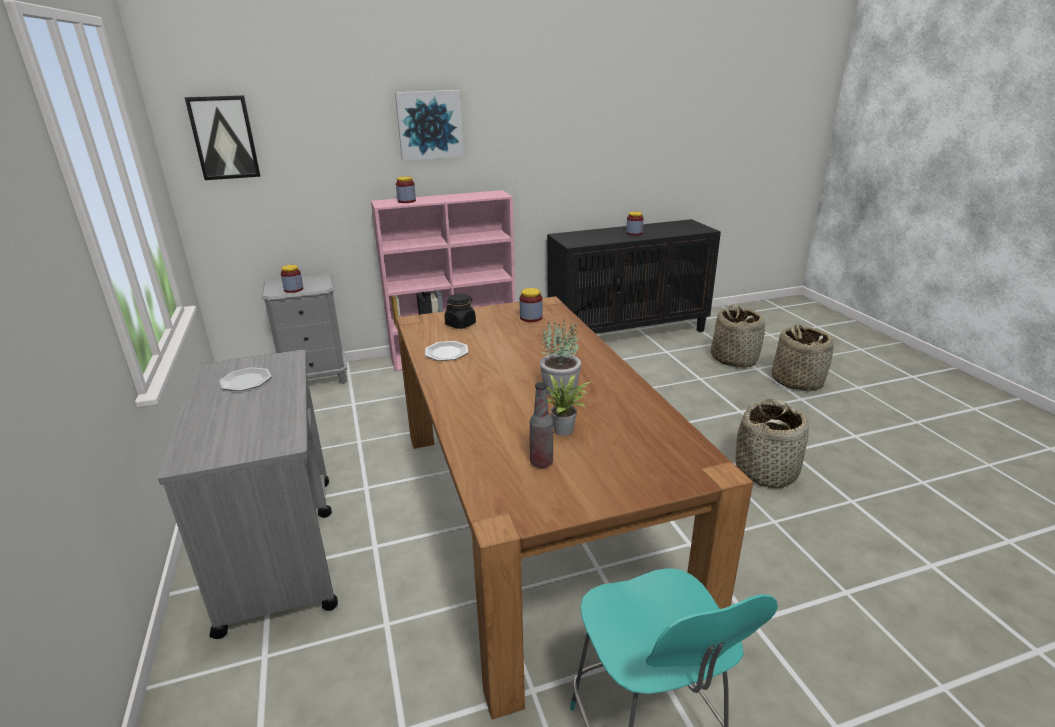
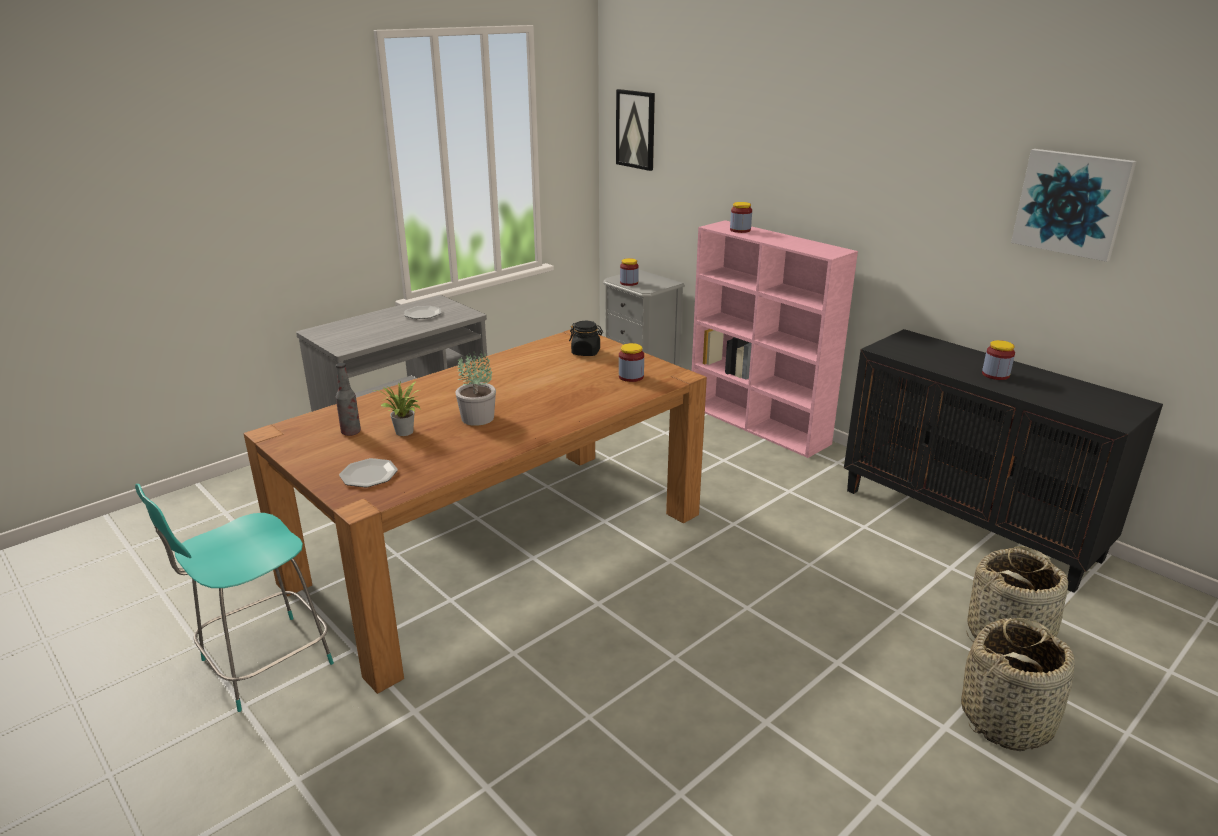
camera: 65 degrees right, 0 degrees up
picture [395,90,464,161] -> picture moved to [1011,149,1136,262]
plate [425,341,468,361] -> plate moved to [339,458,398,488]
basket [736,399,809,488] -> none

